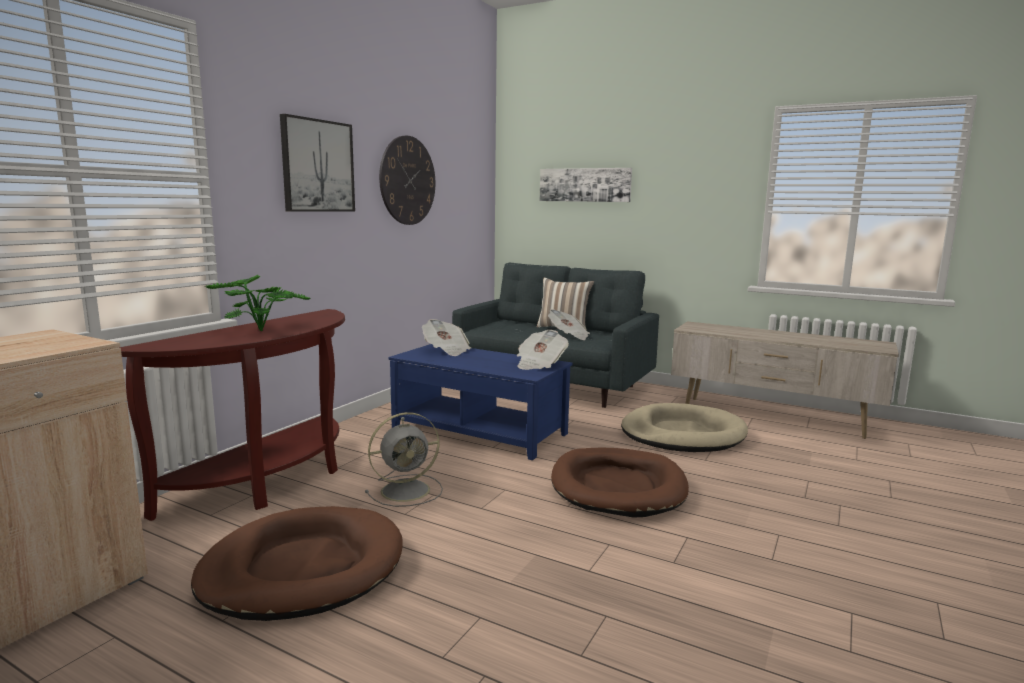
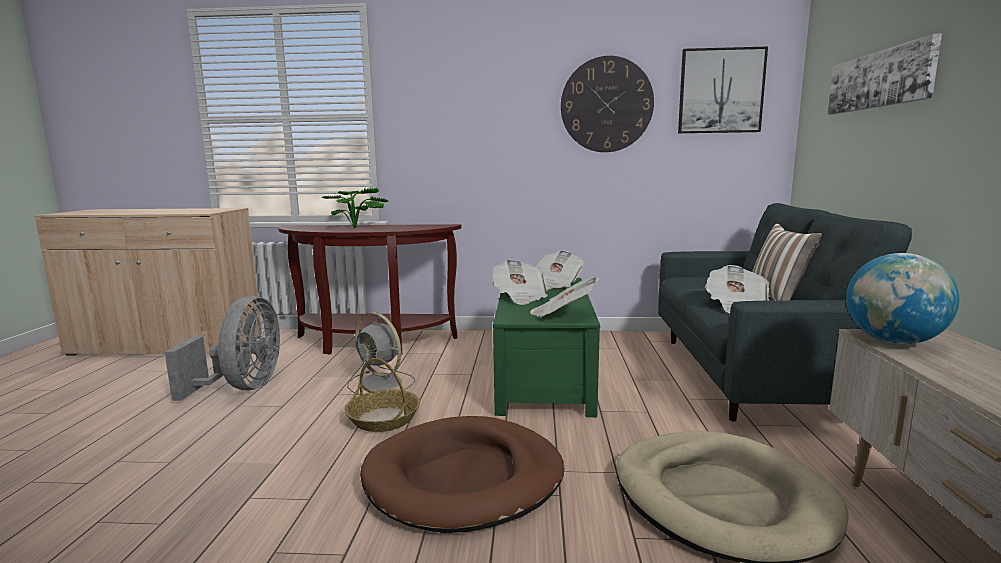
camera: 65 degrees right, 0 degrees up
brown dog bed [191,506,403,621] -> grey fan [165,296,280,401]
picture [280,114,355,212] -> picture moved to [678,47,768,133]
blue coffee table [388,344,573,460] -> green coffee table [493,278,600,417]
none -> basket [344,358,420,432]
none -> newspaper [492,259,548,305]
none -> globe [846,253,959,344]

